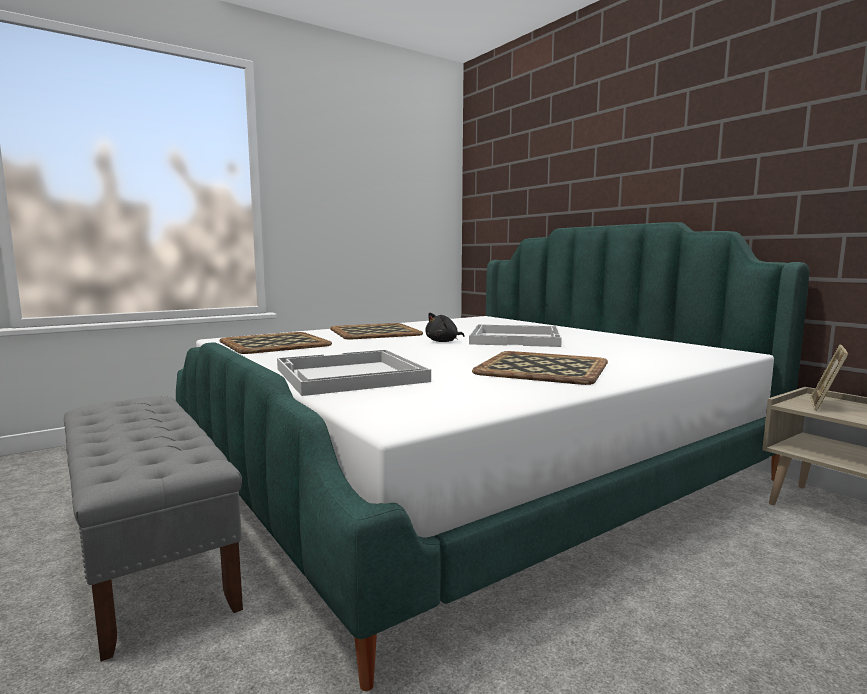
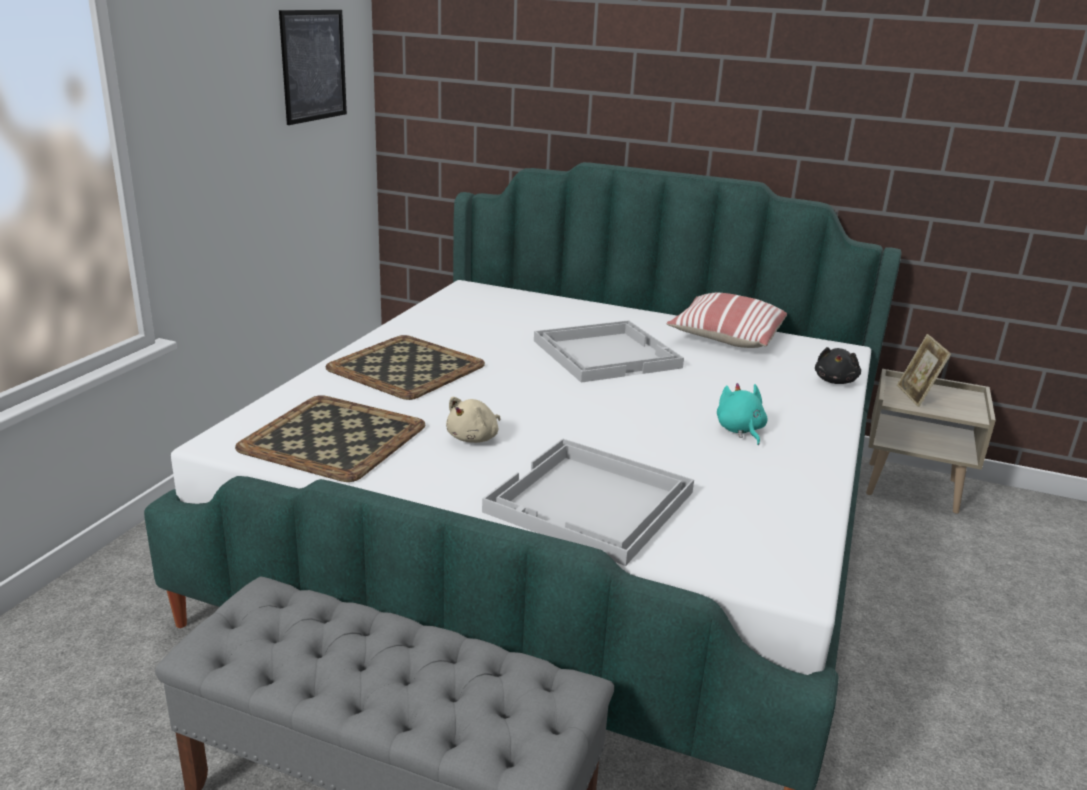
camera: 35 degrees left, 15 degrees up
black plush toy [425,312,464,342] -> black plush toy moved to [815,347,861,384]
tray [472,351,608,385] -> turquoise plush toy [717,383,768,445]
none -> picture [279,10,347,125]
none -> beige plush toy [446,397,501,443]
none -> pillow [667,293,787,348]

